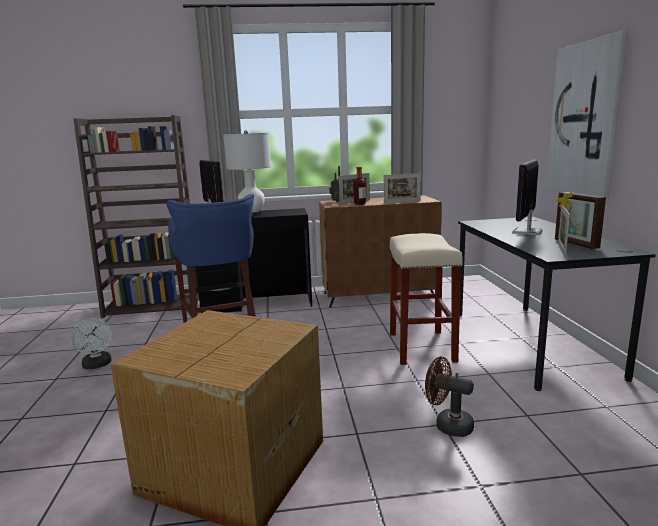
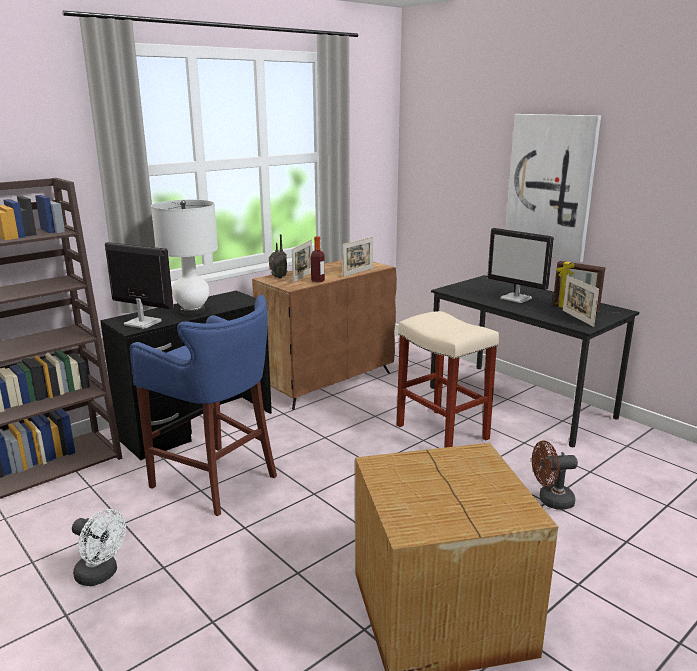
camera: 35 degrees left, 5 degrees up
monitor [512,160,543,235] -> monitor turned 45 degrees counterclockwise [488,228,554,303]

